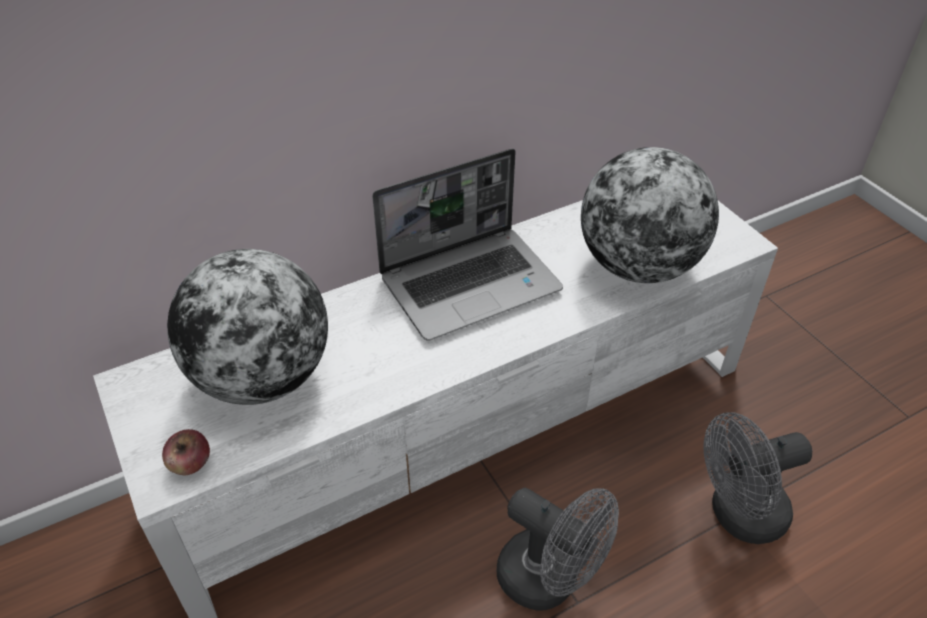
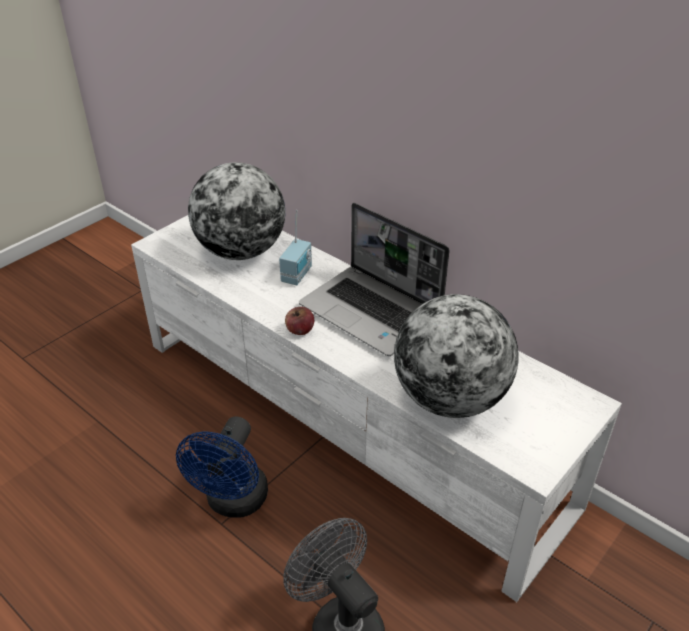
camera: 70 degrees right, 5 degrees down
apple [162,429,210,475] -> apple moved to [285,307,314,335]
grey fan [497,488,619,610] -> blue fan [176,416,268,518]
none -> radio [279,210,312,285]

